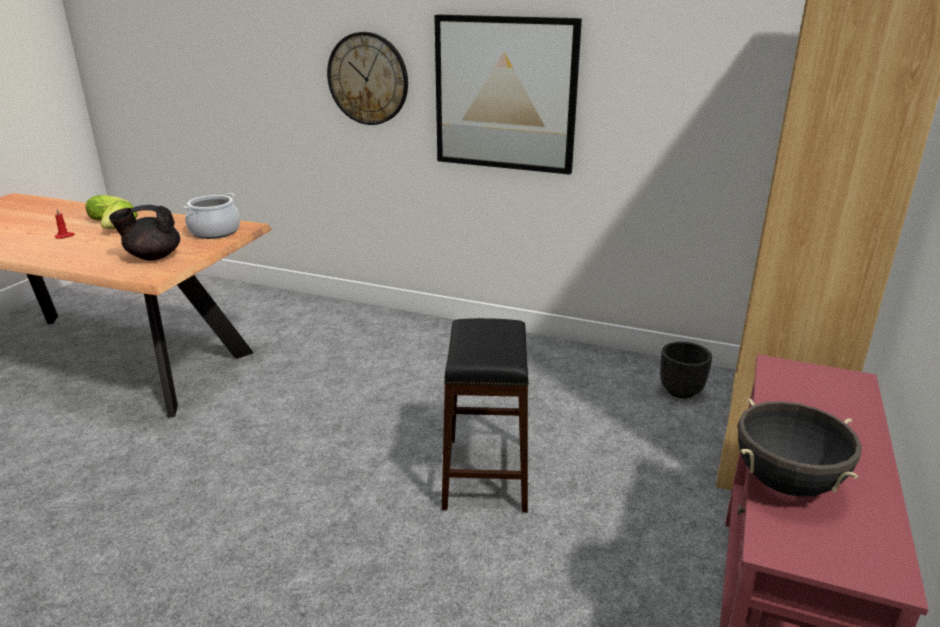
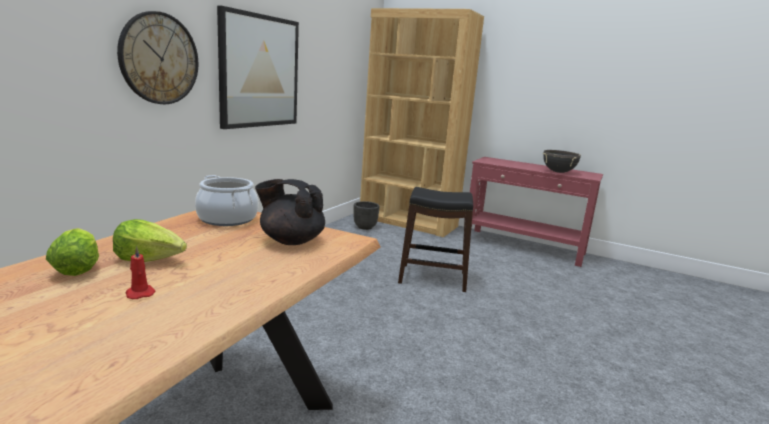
camera: 85 degrees left, 10 degrees down
black teapot [109,205,180,261] -> black teapot turned 120 degrees clockwise [255,179,325,245]

